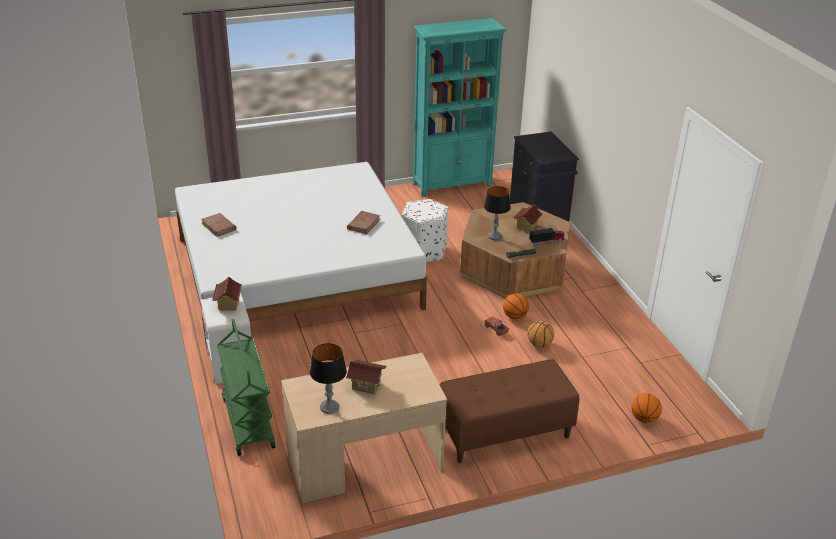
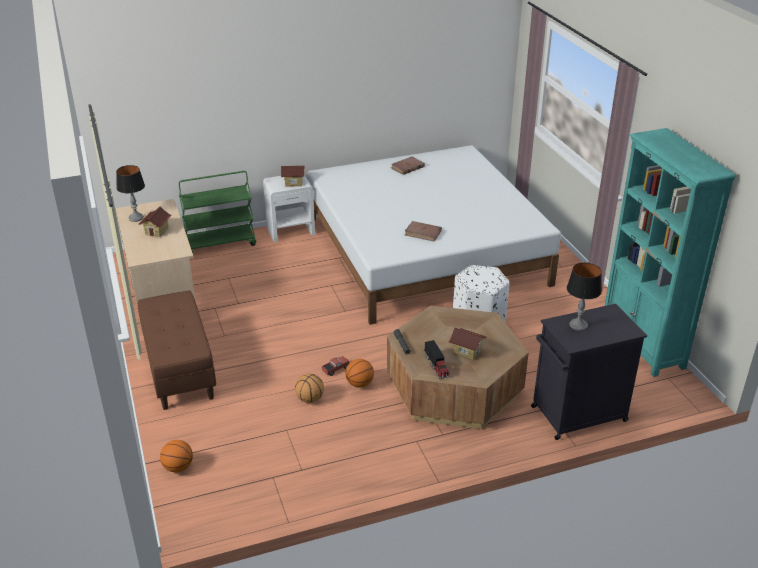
camera: 90 degrees right, 0 degrees up
table lamp [484,186,511,240] -> table lamp moved to [567,263,602,331]

